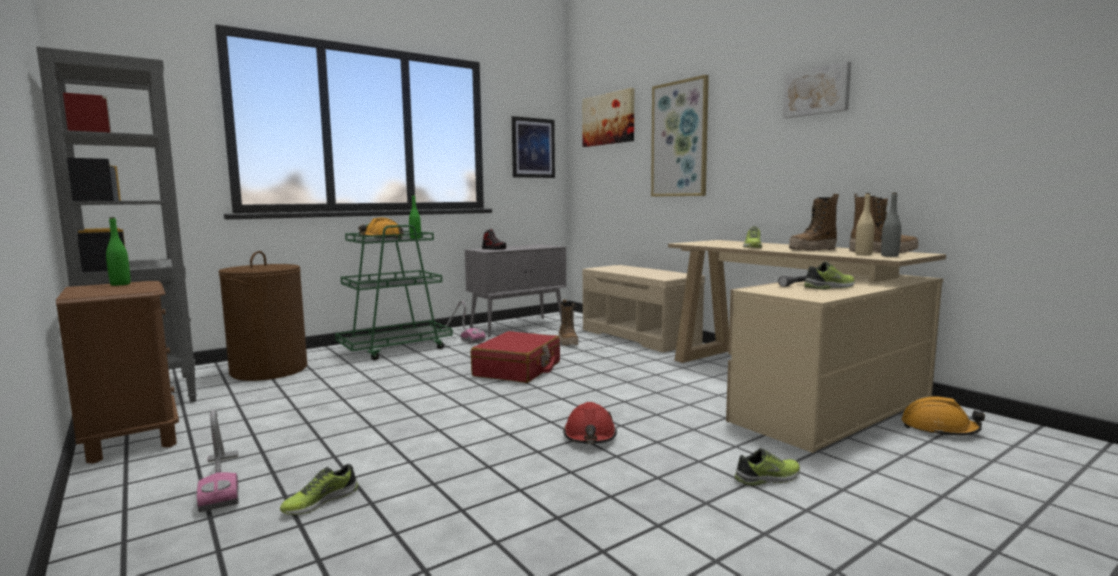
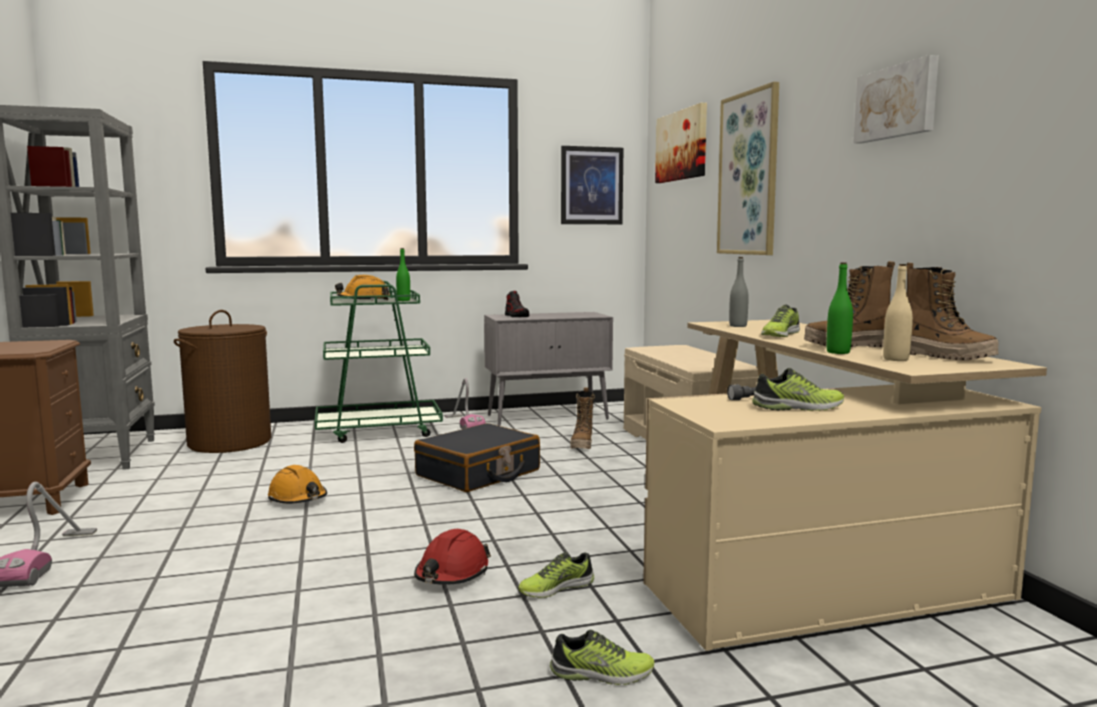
camera: 20 degrees right, 0 degrees up
green bottle [106,217,131,286] -> green bottle moved to [827,262,853,354]
shoe [280,464,358,515] -> shoe moved to [518,552,594,598]
red suitcase [471,331,560,383] -> black suitcase [414,423,540,492]
grey bottle [881,193,901,257] -> grey bottle moved to [729,257,749,327]
orange hard hat [902,396,985,436] -> orange hard hat moved to [268,465,327,504]

